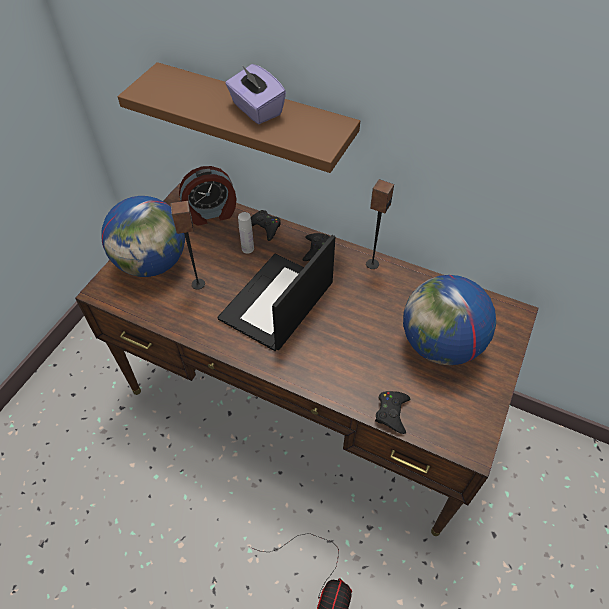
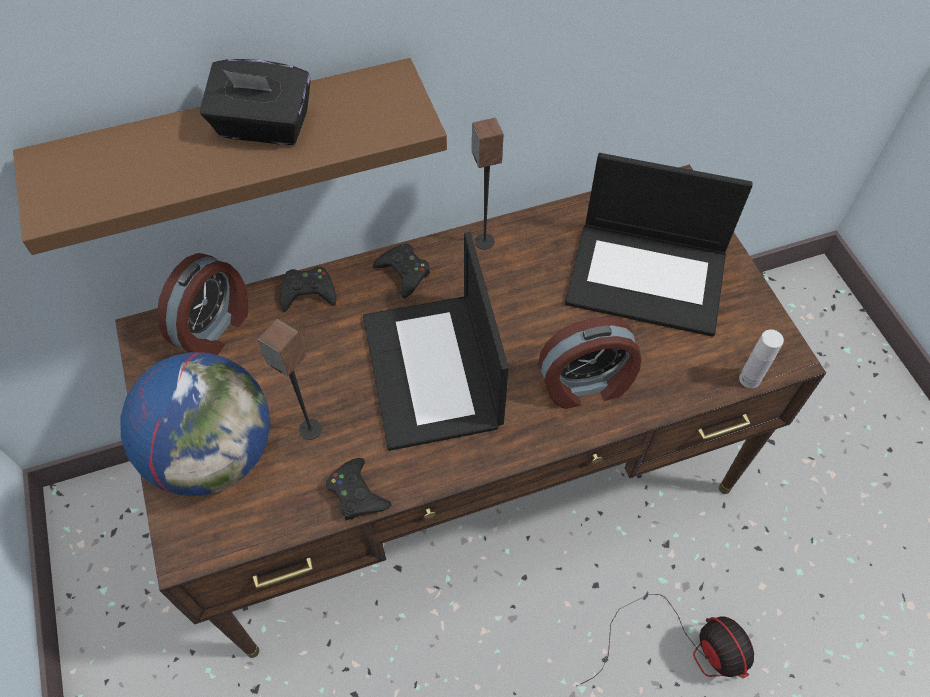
camera: 45 degrees left, 5 degrees up
purple tissue box [226,64,286,124] -> black tissue box [200,59,311,145]
white bottle [238,212,254,253] -> white bottle moved to [739,329,784,388]
black game controller [375,391,410,434] -> black game controller moved to [326,458,392,521]
globe [403,275,496,365] -> laptop [565,153,753,337]
none -> alarm clock [538,316,642,409]

